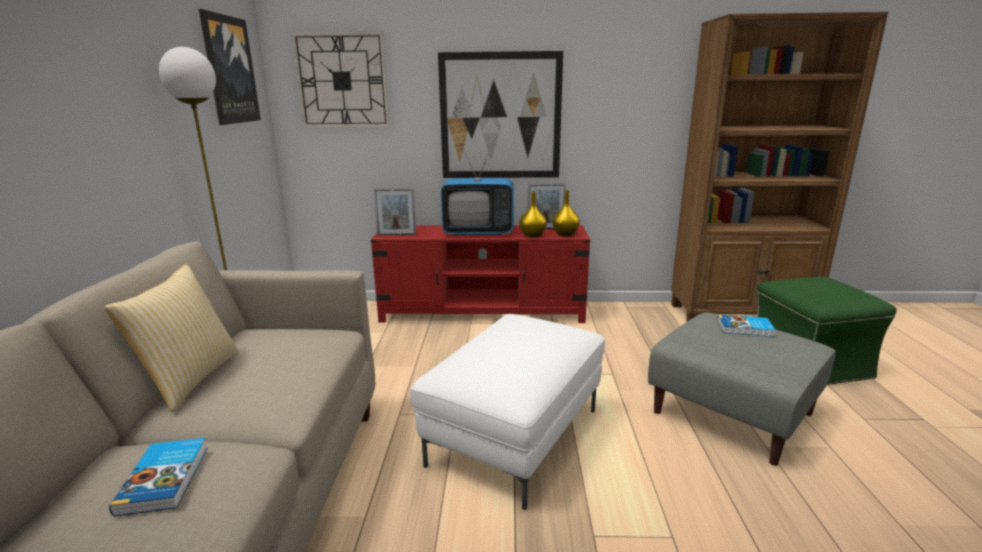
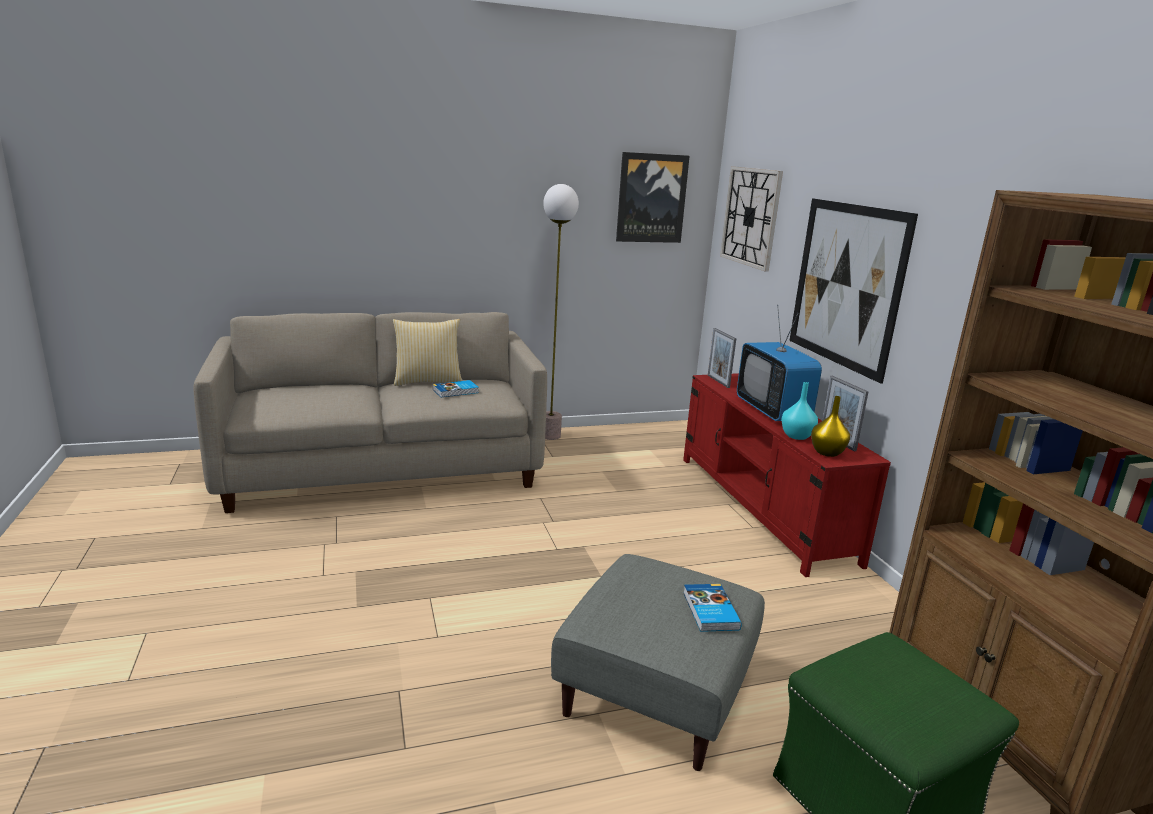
camera: 70 degrees right, 0 degrees up
book [109,438,208,517] -> book moved to [433,380,479,397]
white ottoman [410,314,605,510] -> none
yellow vase [519,191,547,237] -> turquoise vase [781,382,818,440]

